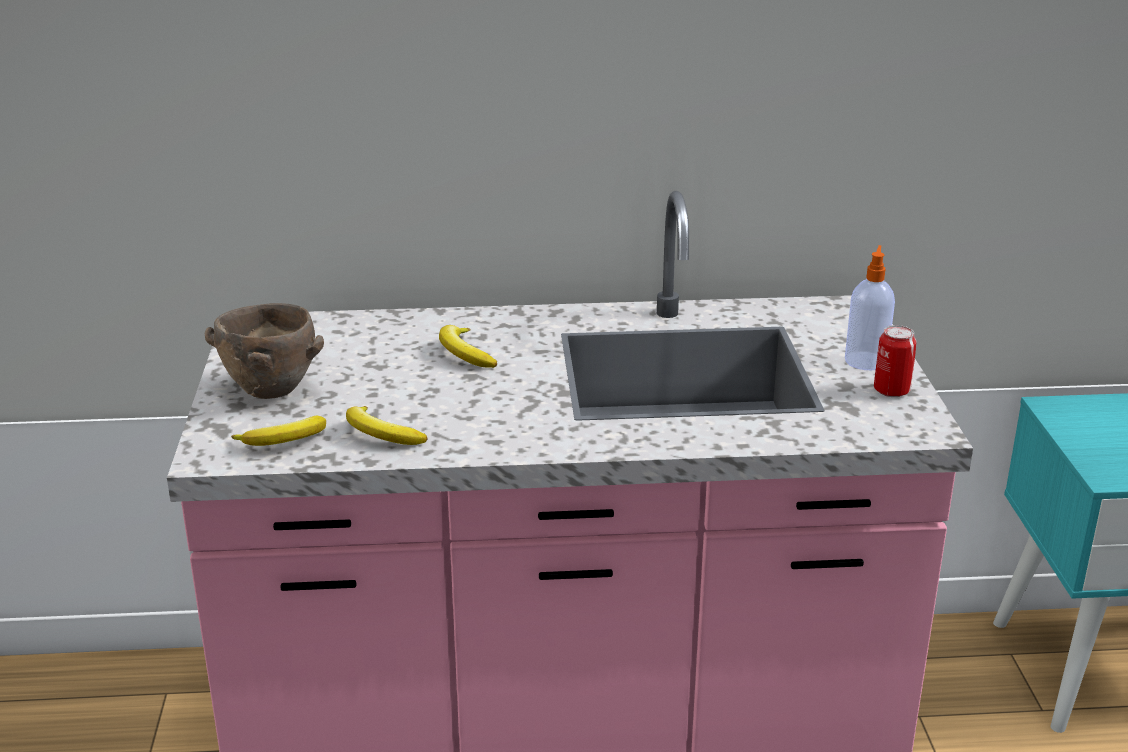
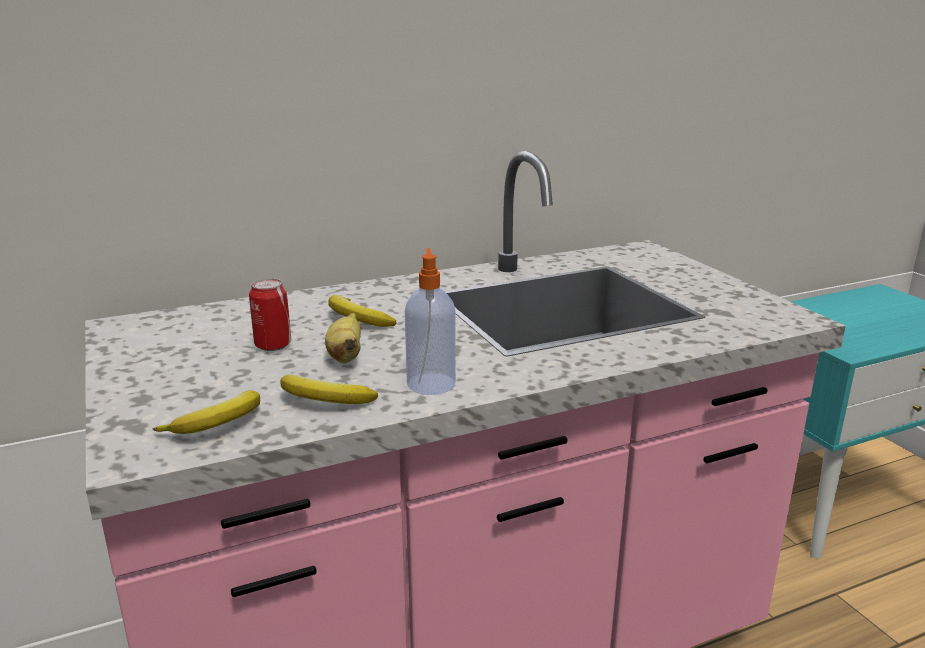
camera: 20 degrees left, 5 degrees down
brown bowl [205,303,324,399] -> none
soap dispenser [845,245,895,370] -> soap dispenser moved to [405,248,456,395]
can [874,325,917,397] -> can moved to [249,278,291,351]
none -> banana [325,313,361,363]

